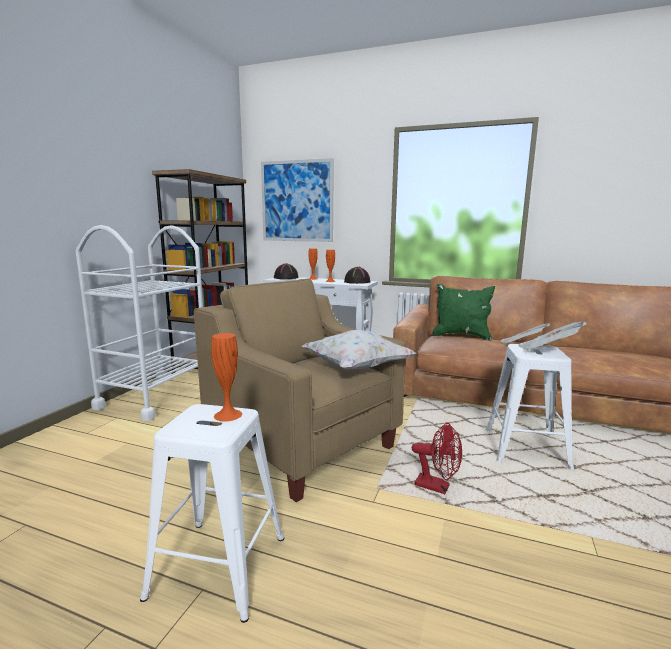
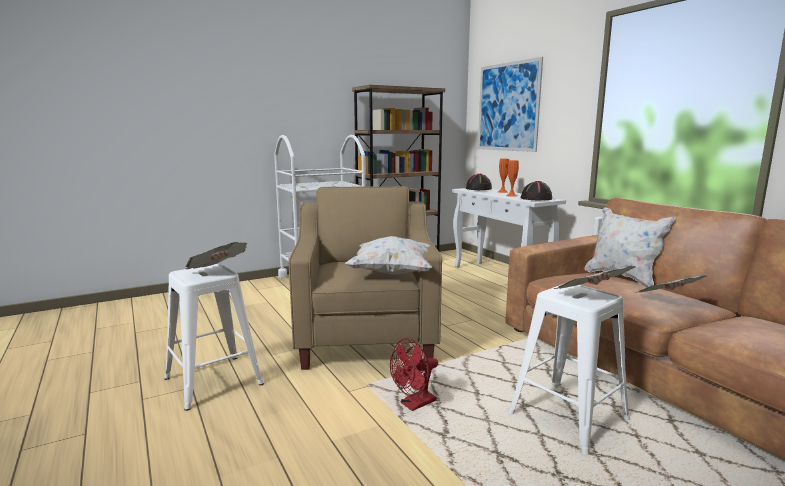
camera: 40 degrees right, 0 degrees up
orange vase [211,333,242,422] -> newspaper [186,242,247,269]
red fan [412,423,462,494] -> red fan turned 75 degrees clockwise [390,338,438,411]
green pillow [432,284,495,341] -> white pillow [584,207,675,288]

